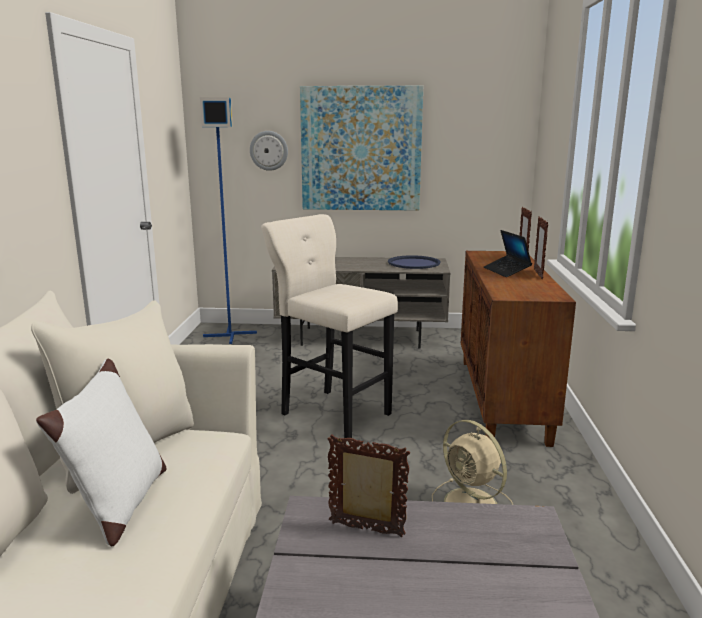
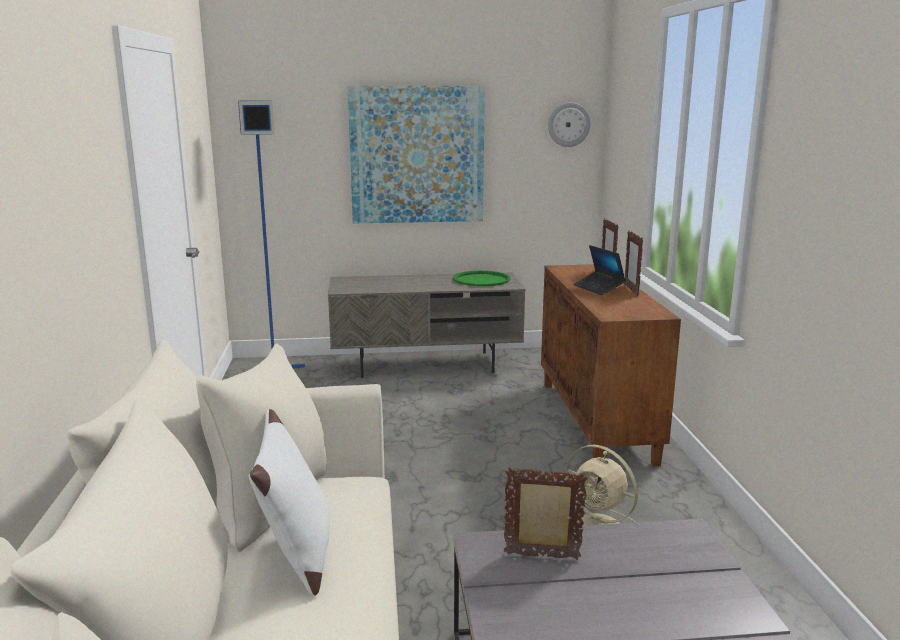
camera: 10 degrees left, 0 degrees up
wall clock [250,131,288,171] -> wall clock moved to [548,102,591,147]
beige stool [261,214,398,438] -> none
blue tray [388,255,440,269] -> green tray [453,270,511,286]

